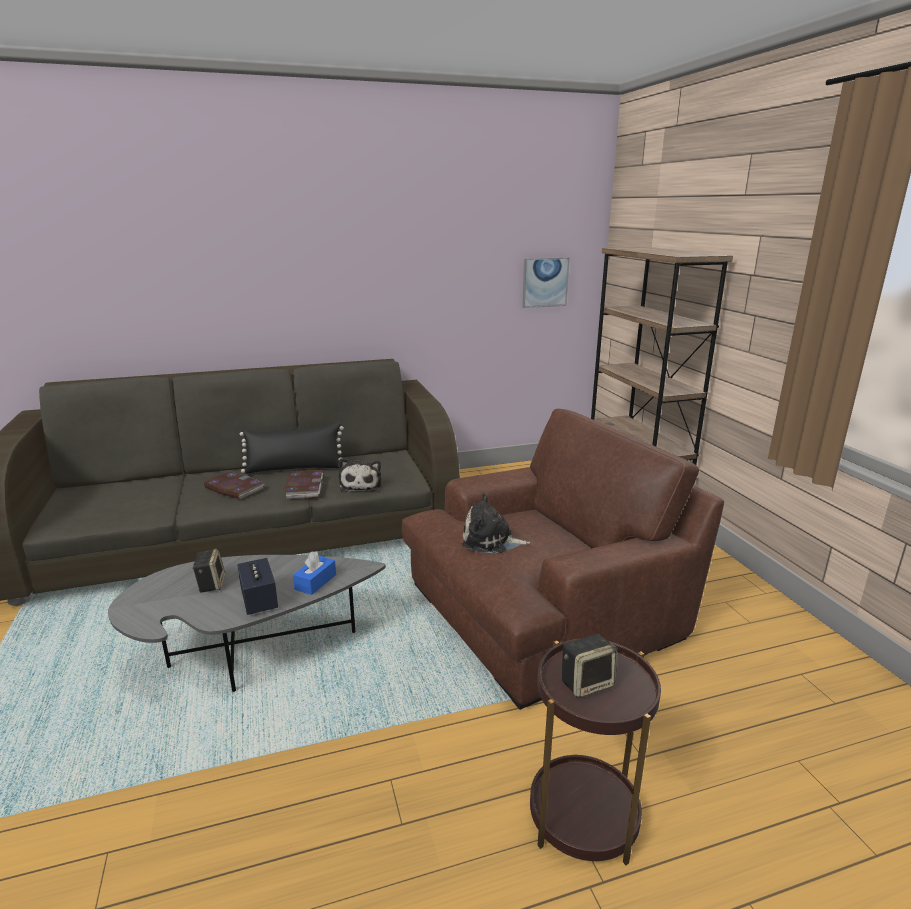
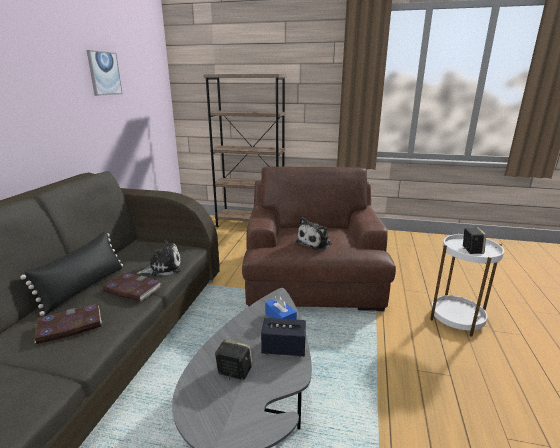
camera: 60 degrees left, 0 degrees up
plush toy [339,458,382,492] -> plush toy turned 45 degrees counterclockwise [137,240,181,276]
picture [522,257,569,308] -> picture moved to [87,50,123,96]
brown side table [530,639,661,865] -> white side table [430,233,504,337]

